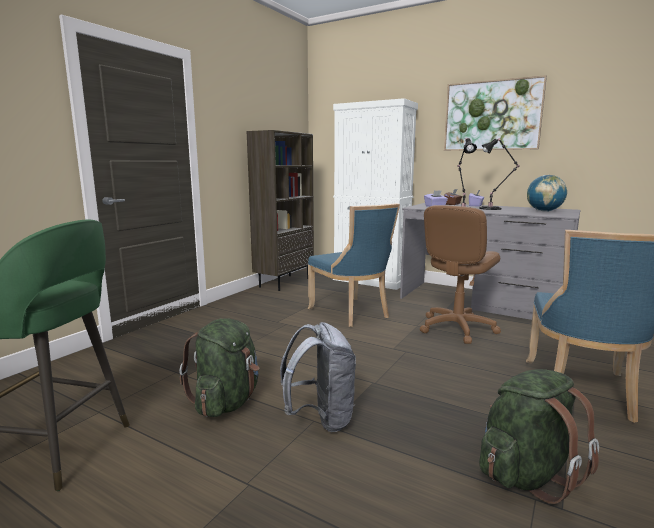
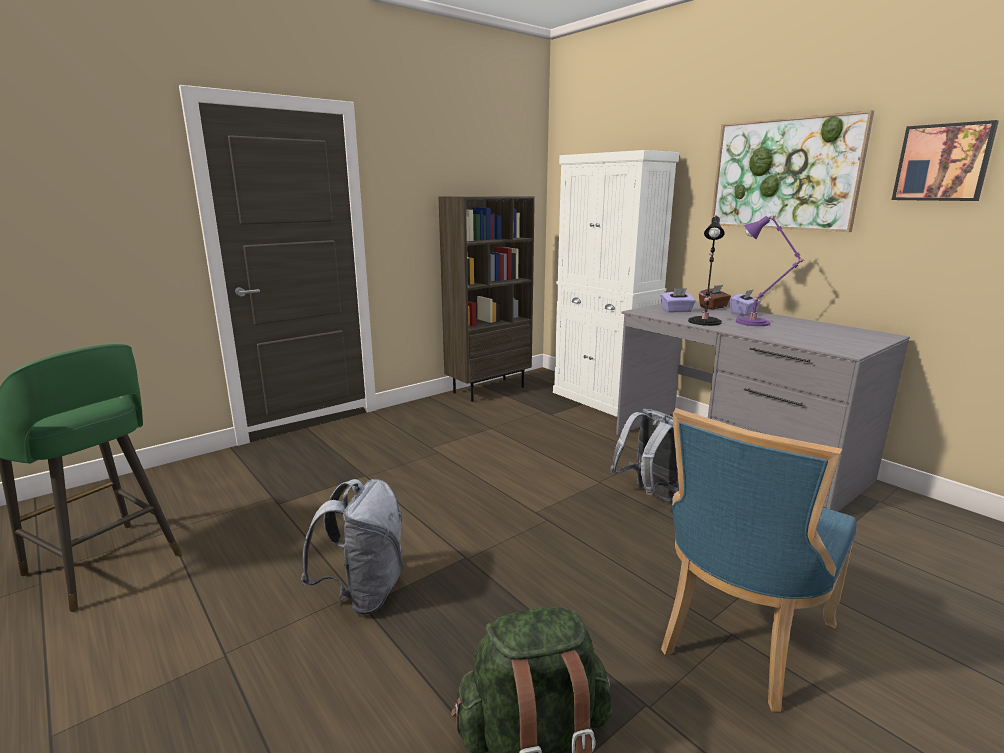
camera: 20 degrees right, 5 degrees up
green backpack [179,318,259,417] -> none
blue chair [308,203,400,327] -> none
brown office chair [420,205,501,344] -> grey backpack [610,409,679,504]
black table lamp [479,138,519,210] -> purple table lamp [736,215,803,326]
globe [527,175,567,212] -> none
none -> picture [892,120,999,201]

